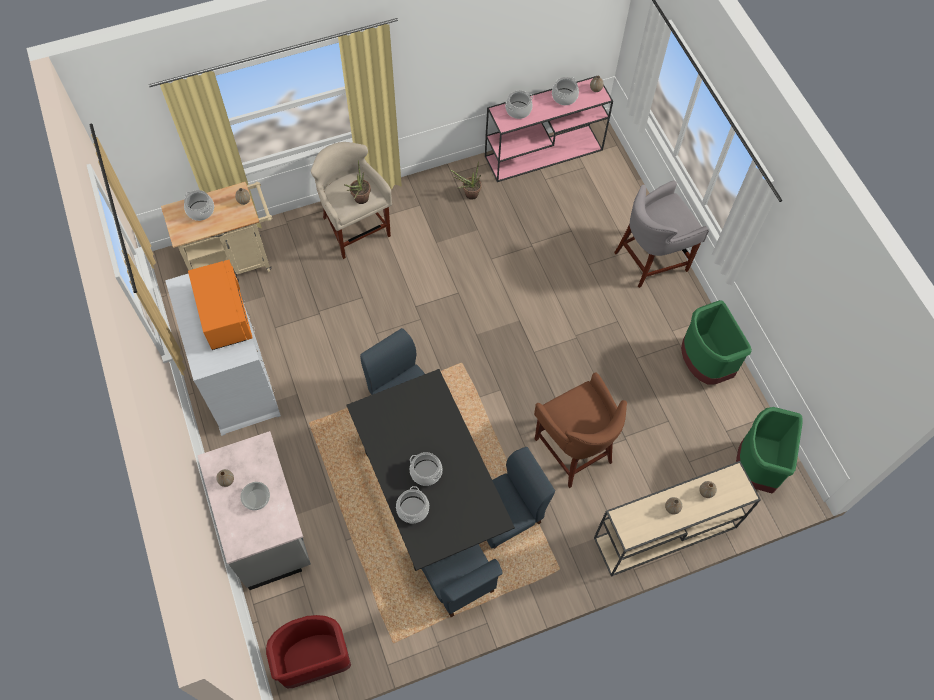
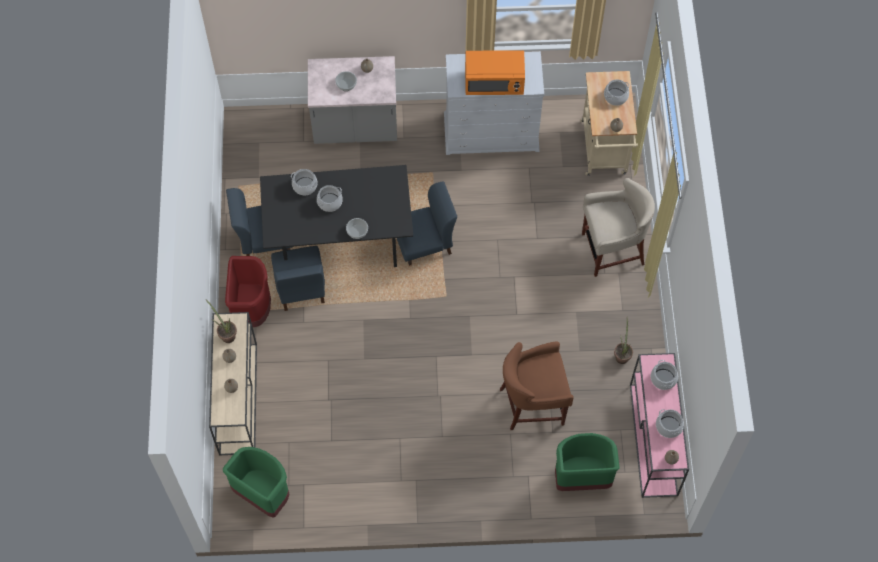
camera: 110 degrees right, 0 degrees up
red trash can [266,615,351,688] -> red trash can moved to [225,256,271,327]
potted plant [344,161,371,204] -> potted plant moved to [205,299,237,343]
brown stool [534,372,627,488] -> brown stool moved to [500,341,574,430]
grey stool [614,181,709,288] -> none
green trash can [681,300,752,385] -> green trash can moved to [555,433,620,491]
none -> bowl [346,218,368,239]

